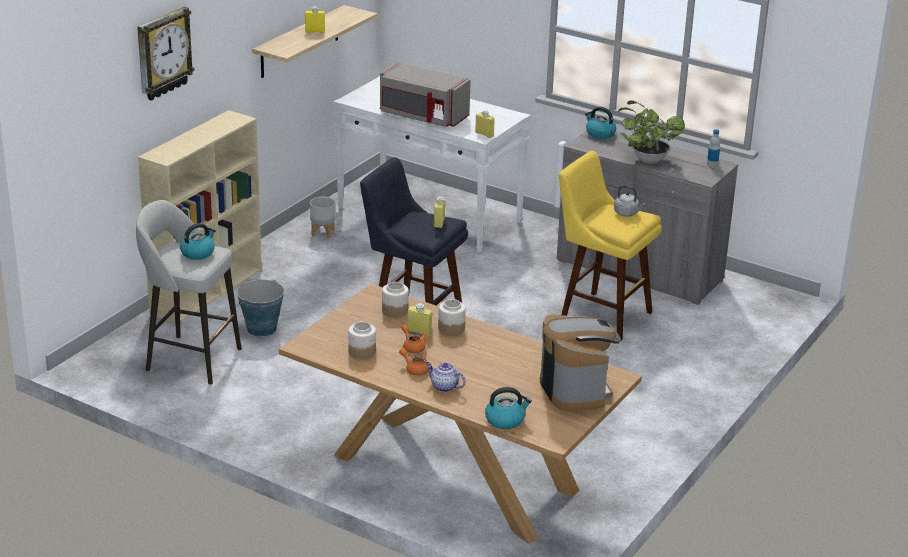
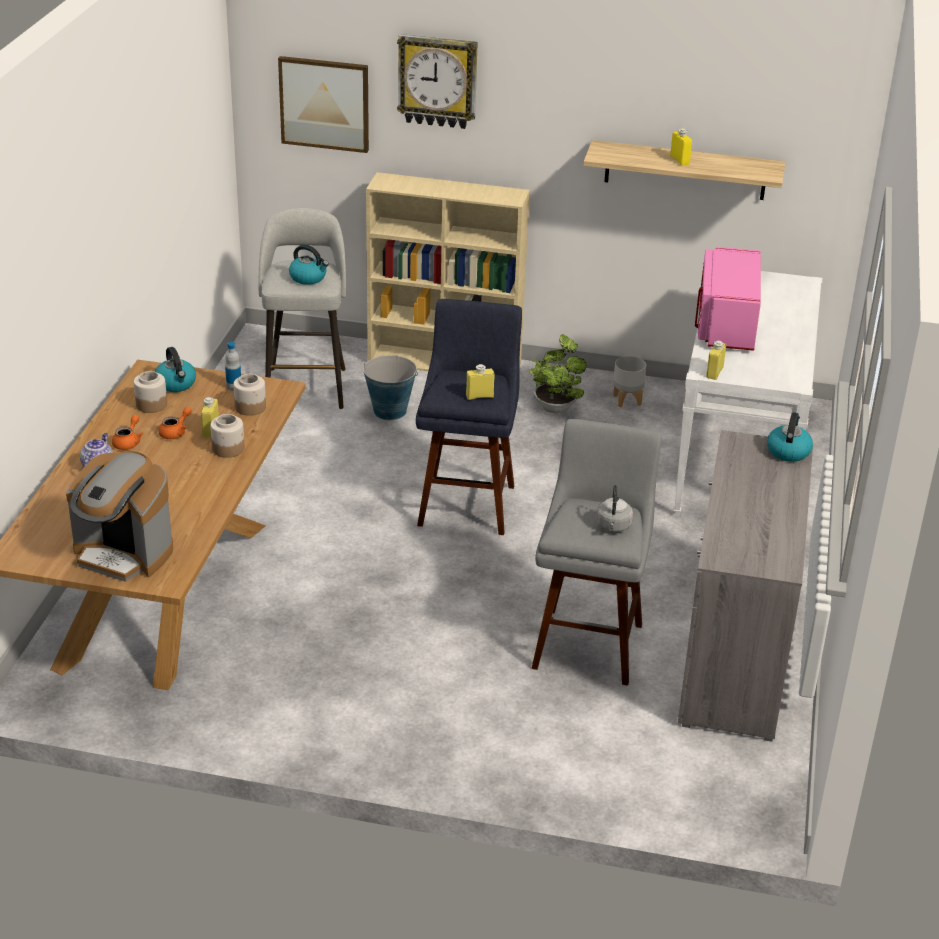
camera: 70 degrees right, 5 degrees up
grey microwave [380,62,471,127] -> pink microwave [695,247,761,351]
kettle [485,387,532,429] -> kettle moved to [155,347,196,392]
coffee machine [540,314,621,412] -> coffee machine turned 60 degrees clockwise [66,451,173,582]
yellow stool [559,151,662,340] -> grey stool [531,419,661,686]
potted plant [618,101,685,164] -> potted plant moved to [529,334,587,413]
bottle [707,129,720,167] -> bottle moved to [225,342,241,391]
none -> picture [278,56,369,153]

